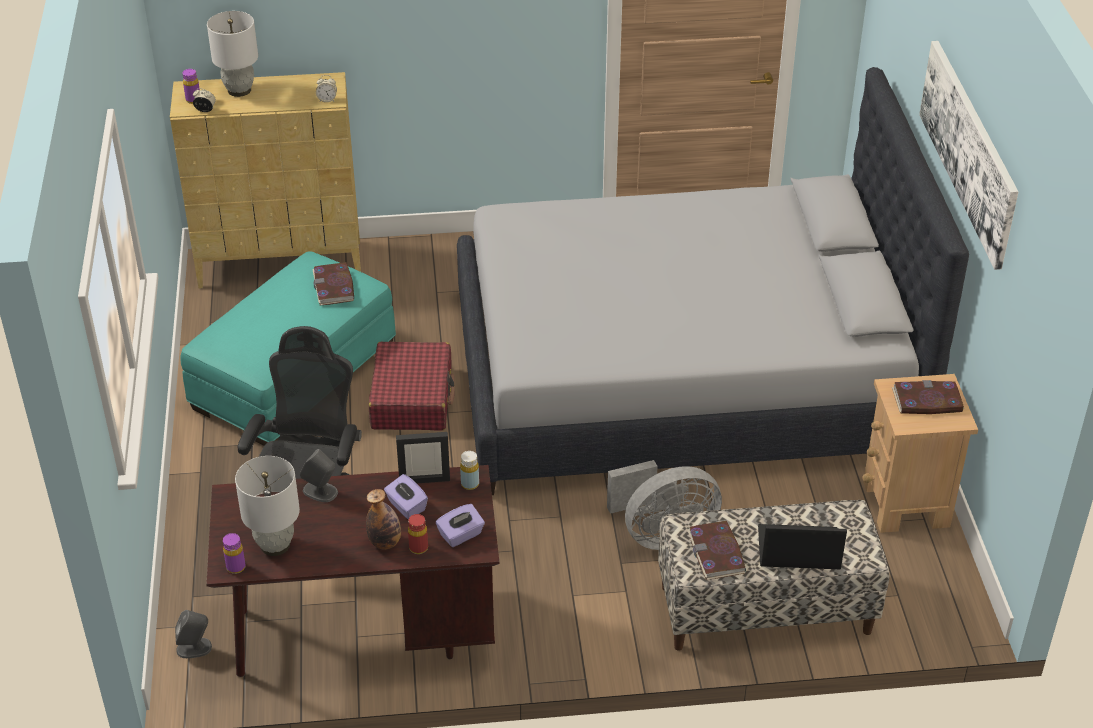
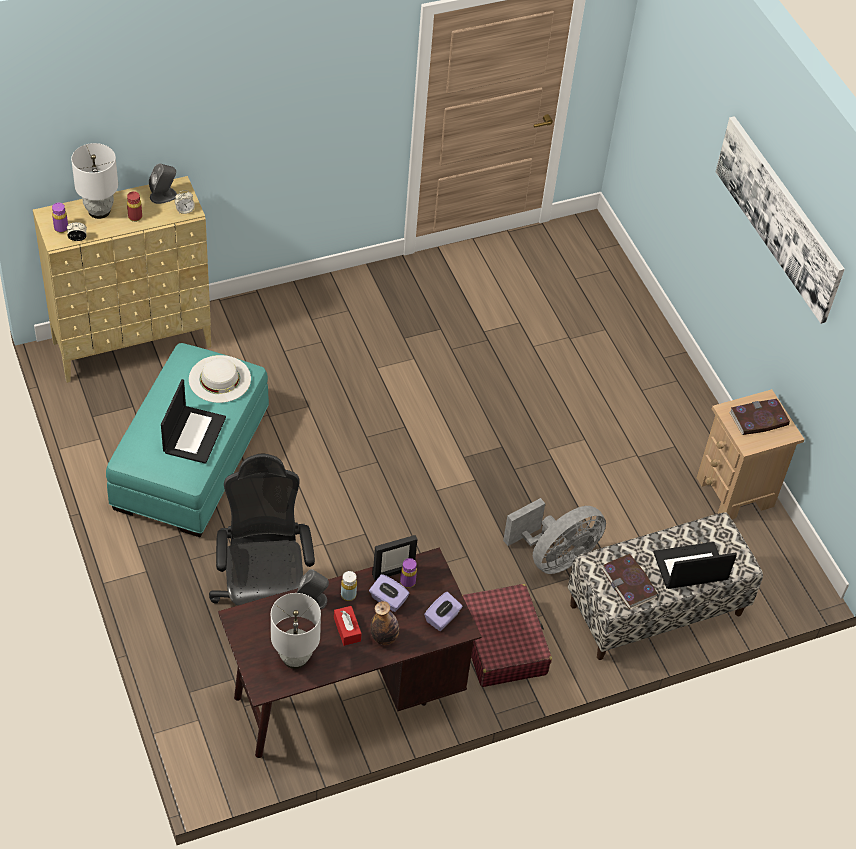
camera: 20 degrees left, 10 degrees up
grey speaker [175,610,212,658] -> grey speaker moved to [149,164,177,204]
purple bottle [223,533,246,574] -> purple bottle moved to [400,558,417,588]
book [312,262,354,305] -> white hat [189,355,251,403]
red suitcase [369,342,455,431] -> red suitcase moved to [462,584,552,687]
red bottle [408,514,428,554] -> red bottle moved to [127,191,142,222]
grey bed [457,67,969,495] -> none
yellow bottle [460,451,479,490] -> yellow bottle moved to [341,571,357,601]
none -> laptop [161,379,226,464]
none -> red tissue box [334,606,362,646]

